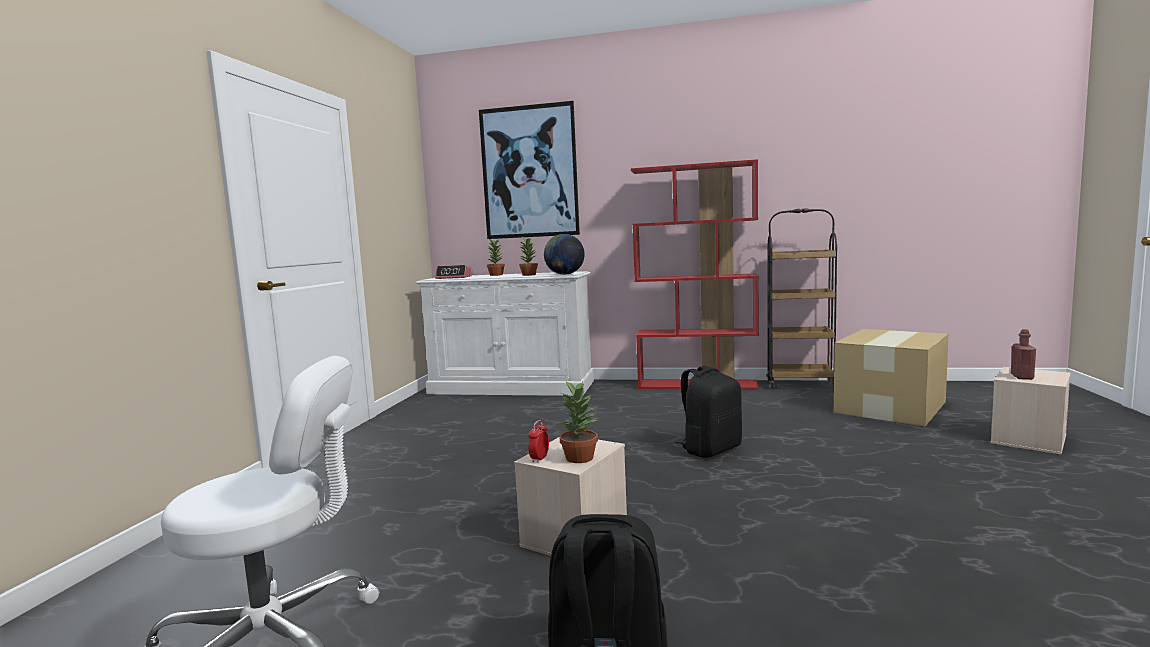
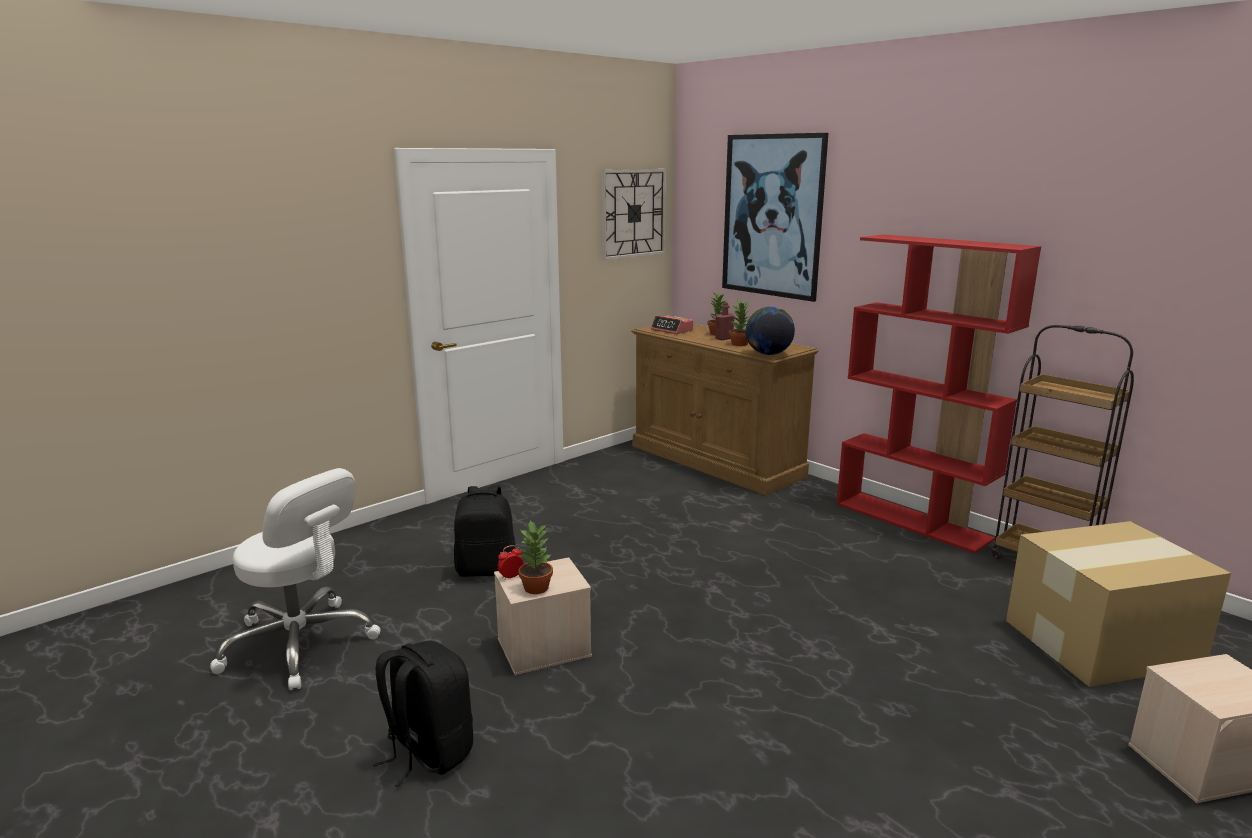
camera: 35 degrees right, 10 degrees up
white cabinet [415,271,594,396] -> brown cabinet [631,324,819,495]
black backpack [676,365,742,458] -> black backpack moved to [454,486,516,577]
red bottle [1011,329,1036,380] -> red bottle moved to [715,302,735,340]
none -> wall clock [601,169,667,260]

